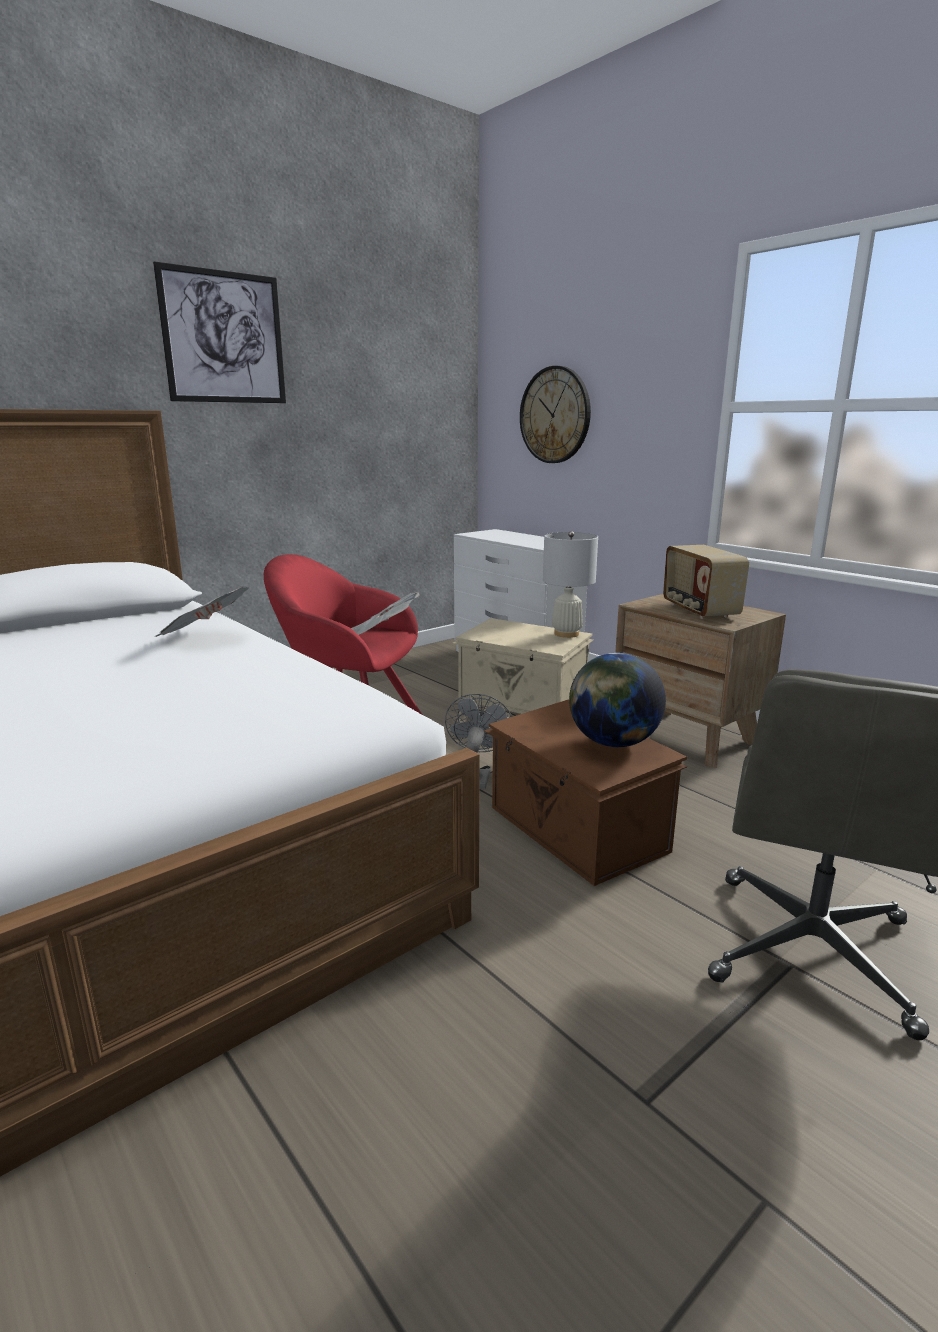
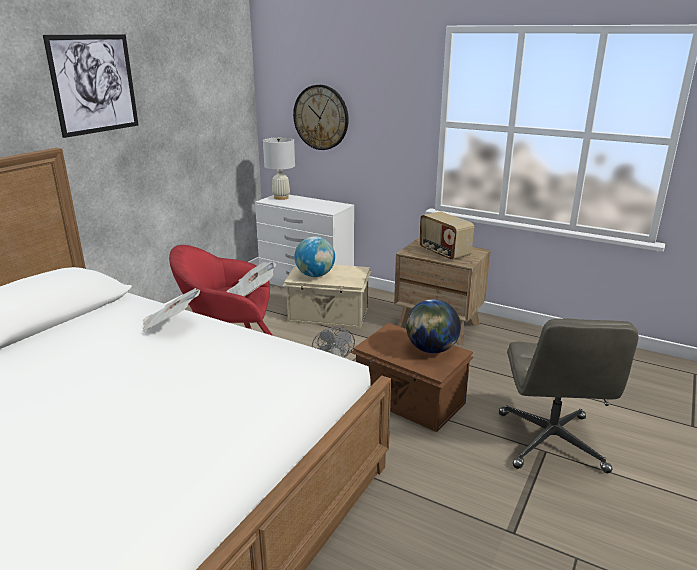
camera: 20 degrees left, 5 degrees up
white table lamp [543,531,598,638] -> white table lamp moved to [263,137,295,200]
none -> globe [295,236,335,277]

